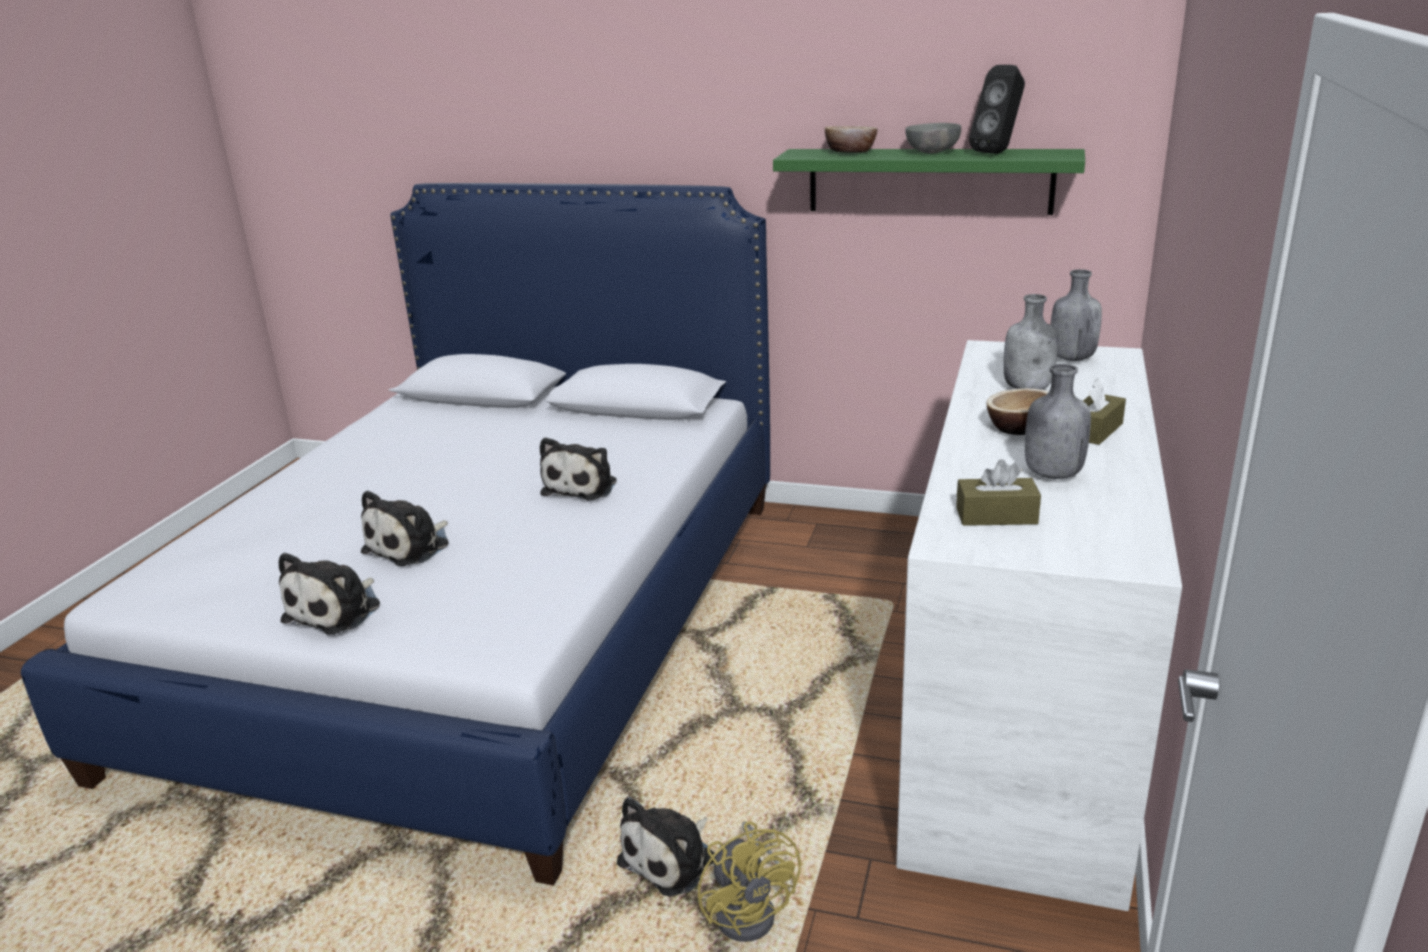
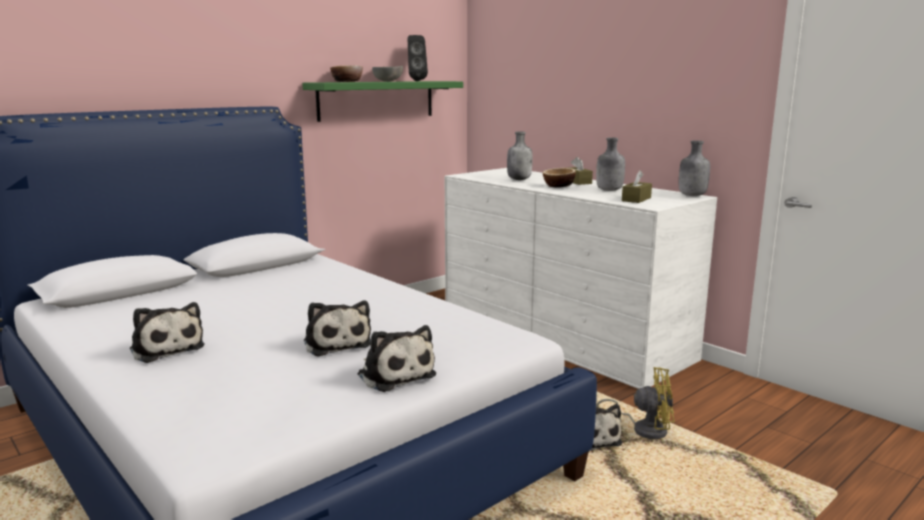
camera: 60 degrees left, 10 degrees down
plush toy [540,437,617,500] -> plush toy moved to [130,302,205,363]
grey bottle [1051,269,1102,361] -> grey bottle moved to [679,140,710,196]

